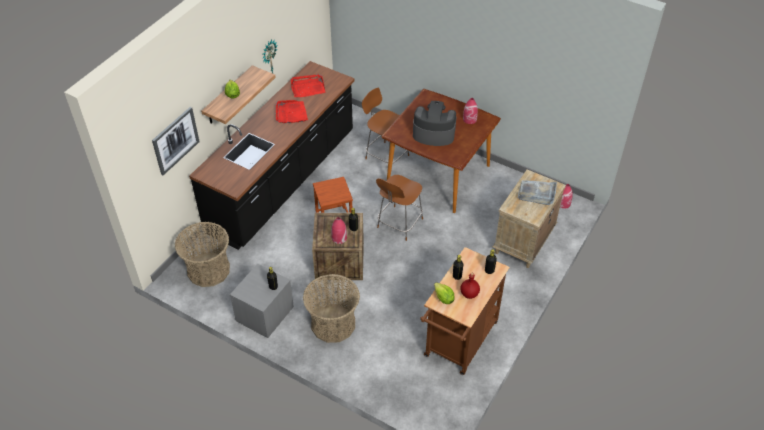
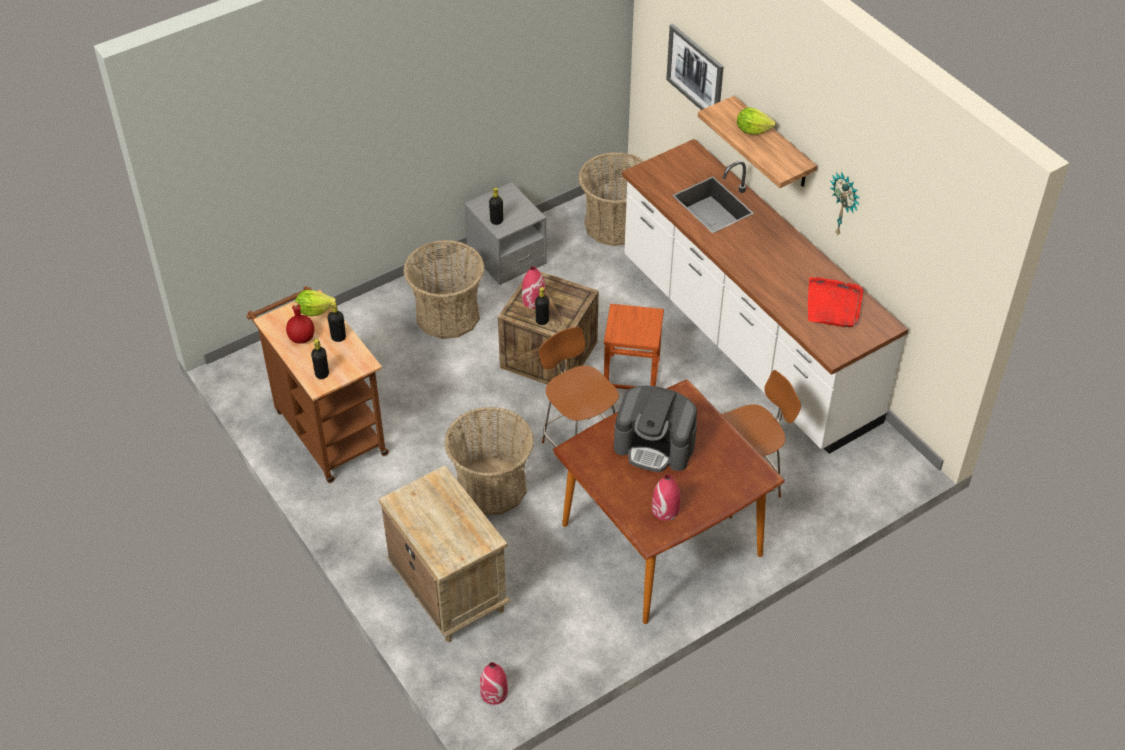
camera: 115 degrees right, 0 degrees up
black counter [189,61,354,250] -> white counter [622,139,908,454]
red tray [276,100,308,123] -> none
coffee machine [413,101,456,146] -> coffee machine turned 75 degrees clockwise [614,386,697,472]
grey tray [518,180,557,205] -> none
none -> basket [444,407,534,515]

